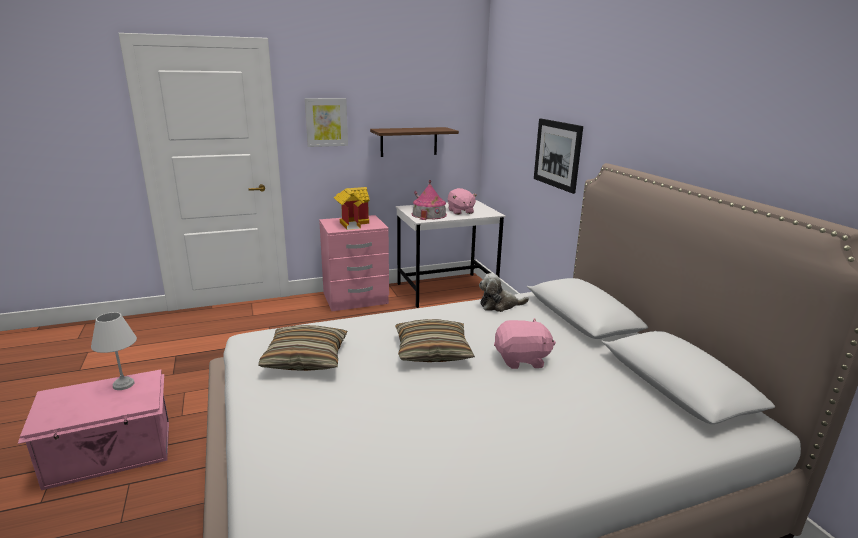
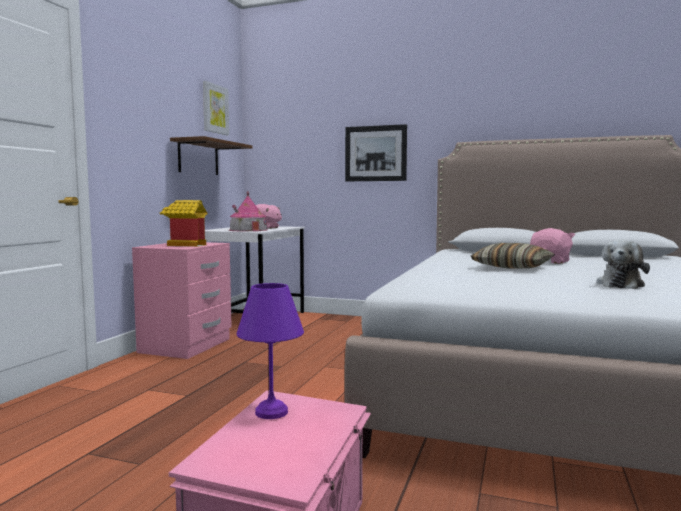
camera: 50 degrees left, 15 degrees down
white table lamp [91,312,137,390] -> purple table lamp [236,283,304,419]
pillow [258,325,348,371] -> none
picture [305,98,348,147] -> picture moved to [203,81,229,135]
plush toy [479,273,529,312] -> plush toy moved to [596,239,650,289]

